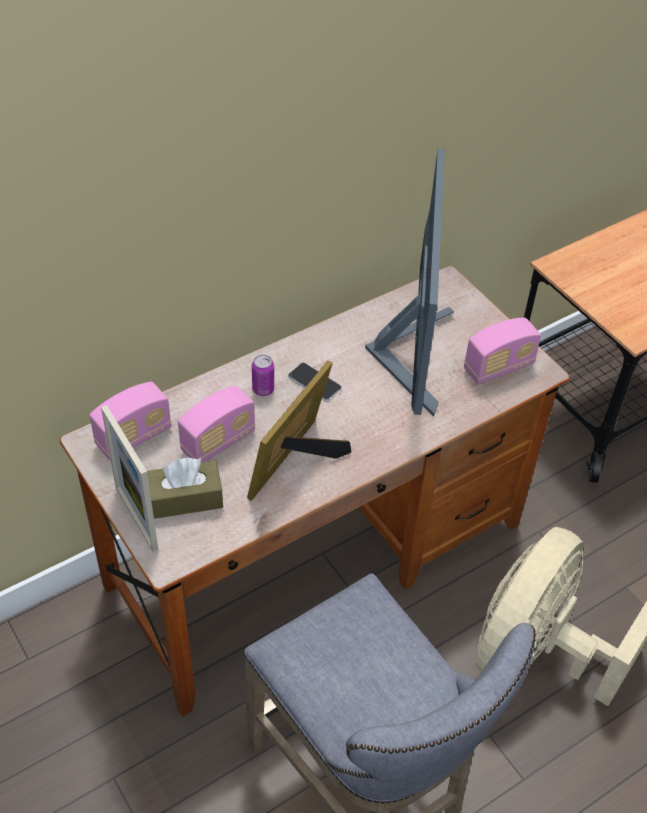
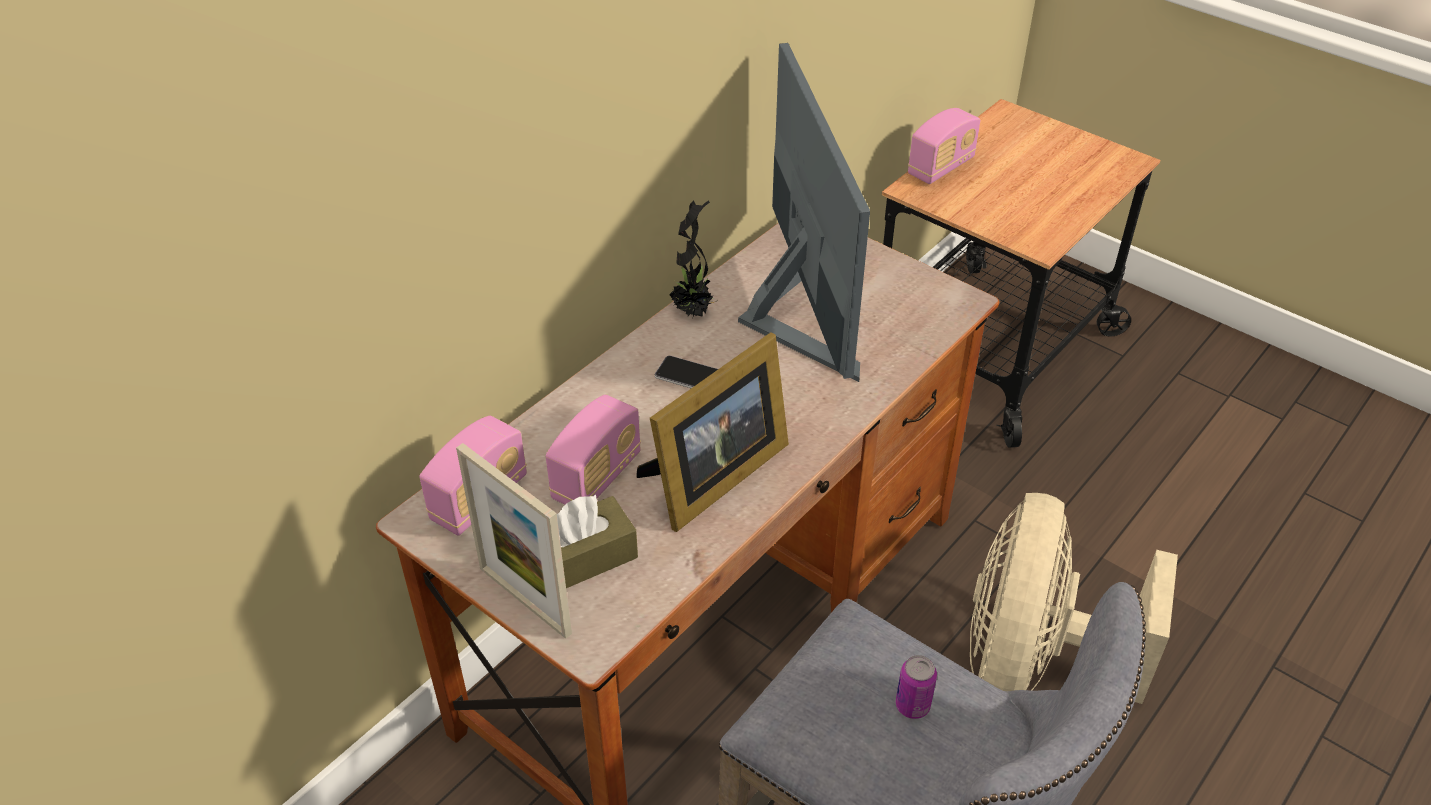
camera: 15 degrees left, 5 degrees down
picture frame [247,361,351,501] -> picture frame turned 150 degrees counterclockwise [636,332,789,532]
can [252,355,274,396] -> can moved to [896,655,937,719]
radio [464,318,541,385] -> radio moved to [908,108,980,184]
none -> potted plant [670,200,718,317]

